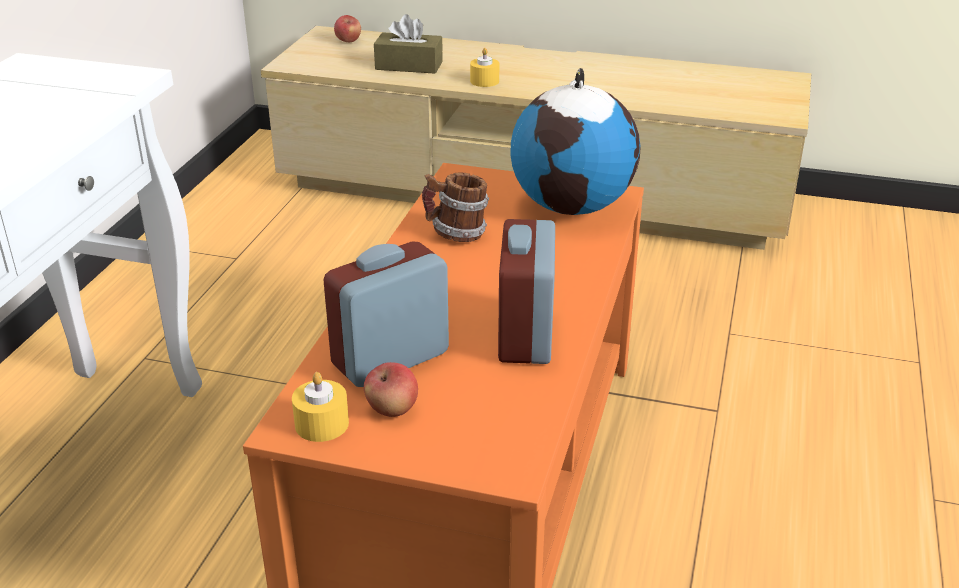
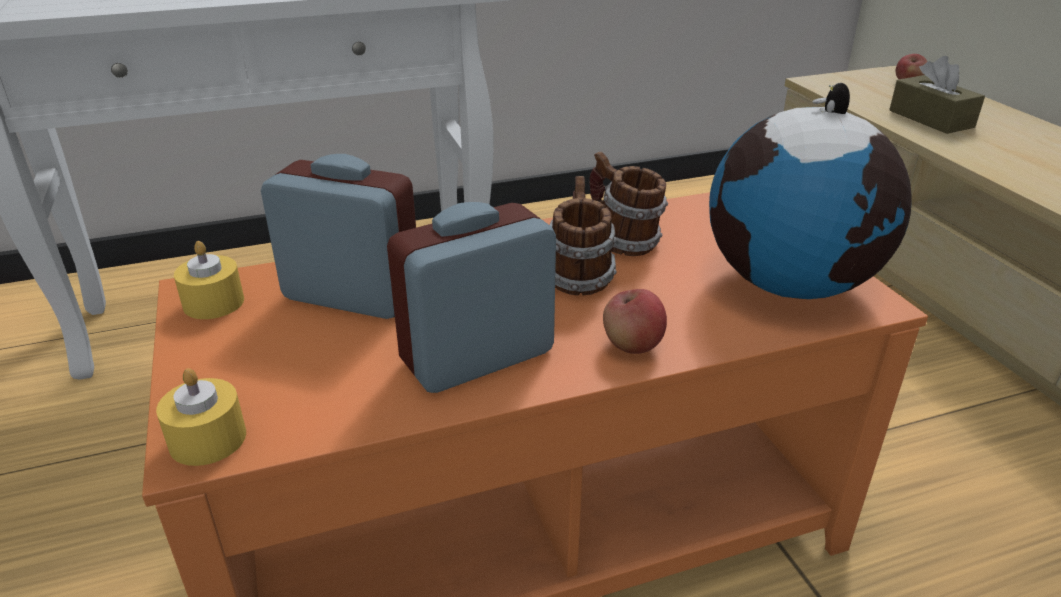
camera: 55 degrees right, 0 degrees up
apple [364,362,418,417] -> apple moved to [603,289,667,354]
yellow candle [470,48,499,87] -> yellow candle moved to [156,368,246,466]
none -> mug [549,176,617,296]

